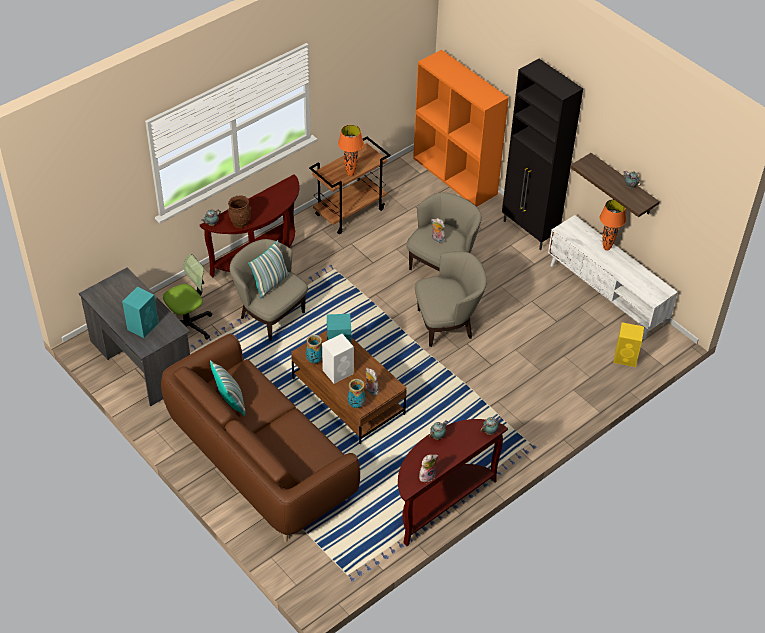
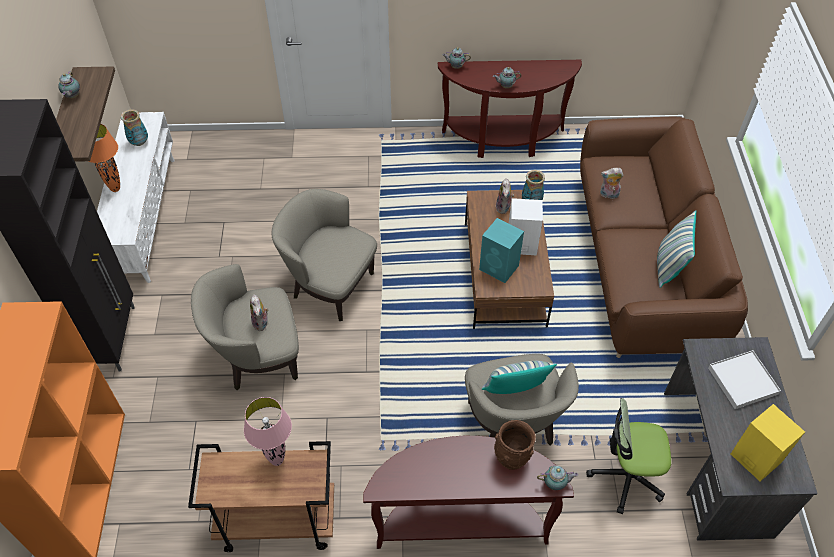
camera: 140 degrees left, 5 degrees up
turquoise speaker [122,287,159,338] -> white tray [708,350,781,409]
vase [306,335,322,364] -> vase moved to [121,109,148,146]
orange table lamp [338,125,364,176] -> pink table lamp [244,397,292,466]
plush toy [419,455,438,482] -> plush toy moved to [600,168,623,199]
yellow speaker [613,322,644,367] -> yellow speaker moved to [731,404,805,481]

